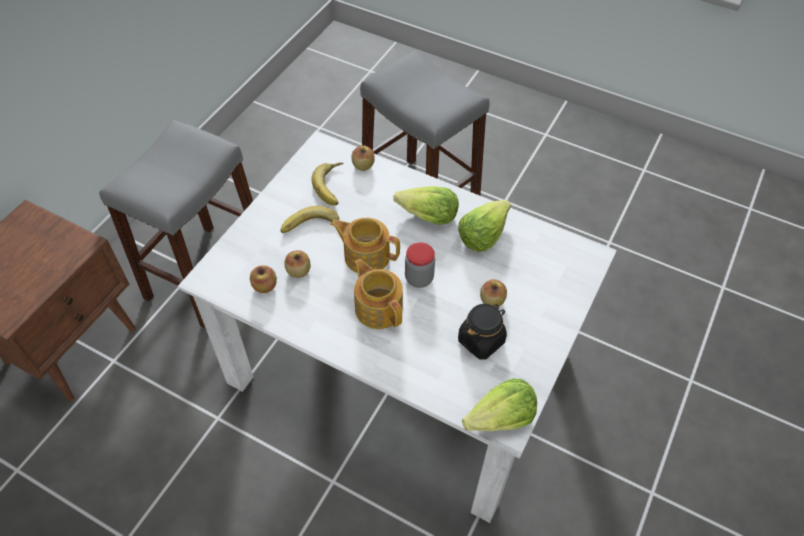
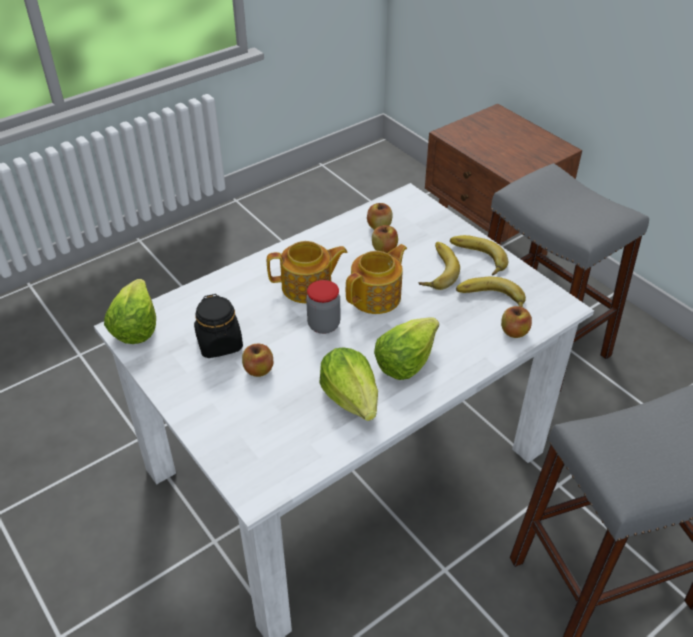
camera: 115 degrees right, 10 degrees down
none -> banana [450,235,508,276]

